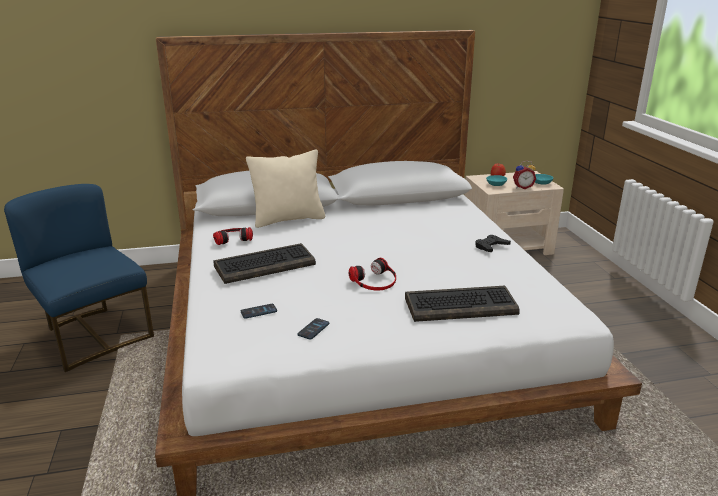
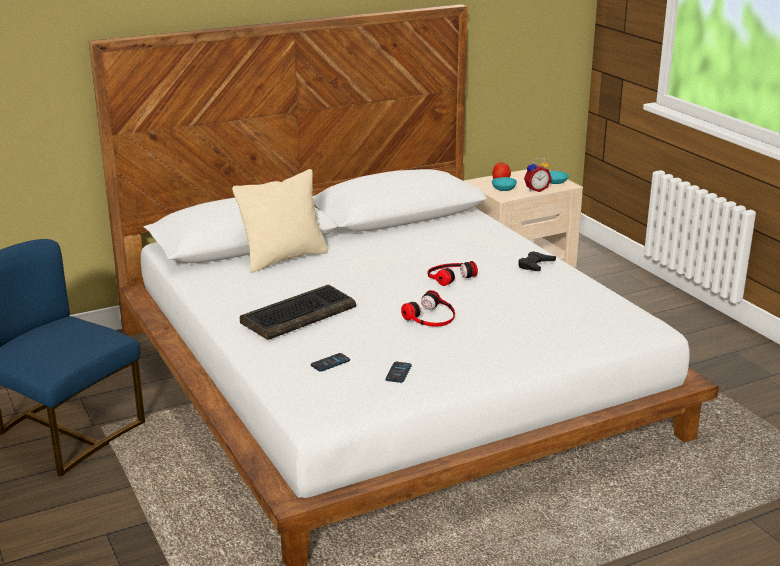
camera: 15 degrees left, 0 degrees up
headphones [213,227,253,245] -> headphones moved to [427,261,478,286]
keyboard [405,286,520,322] -> none

